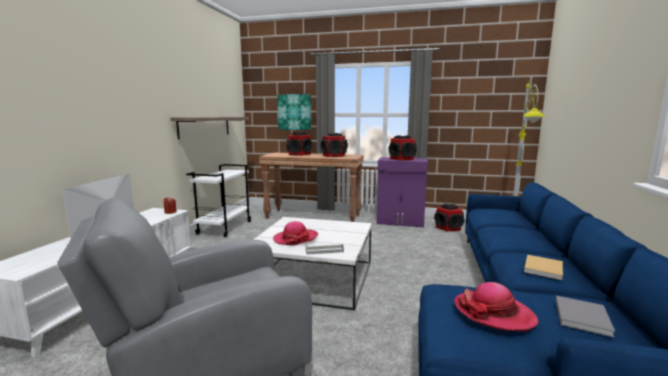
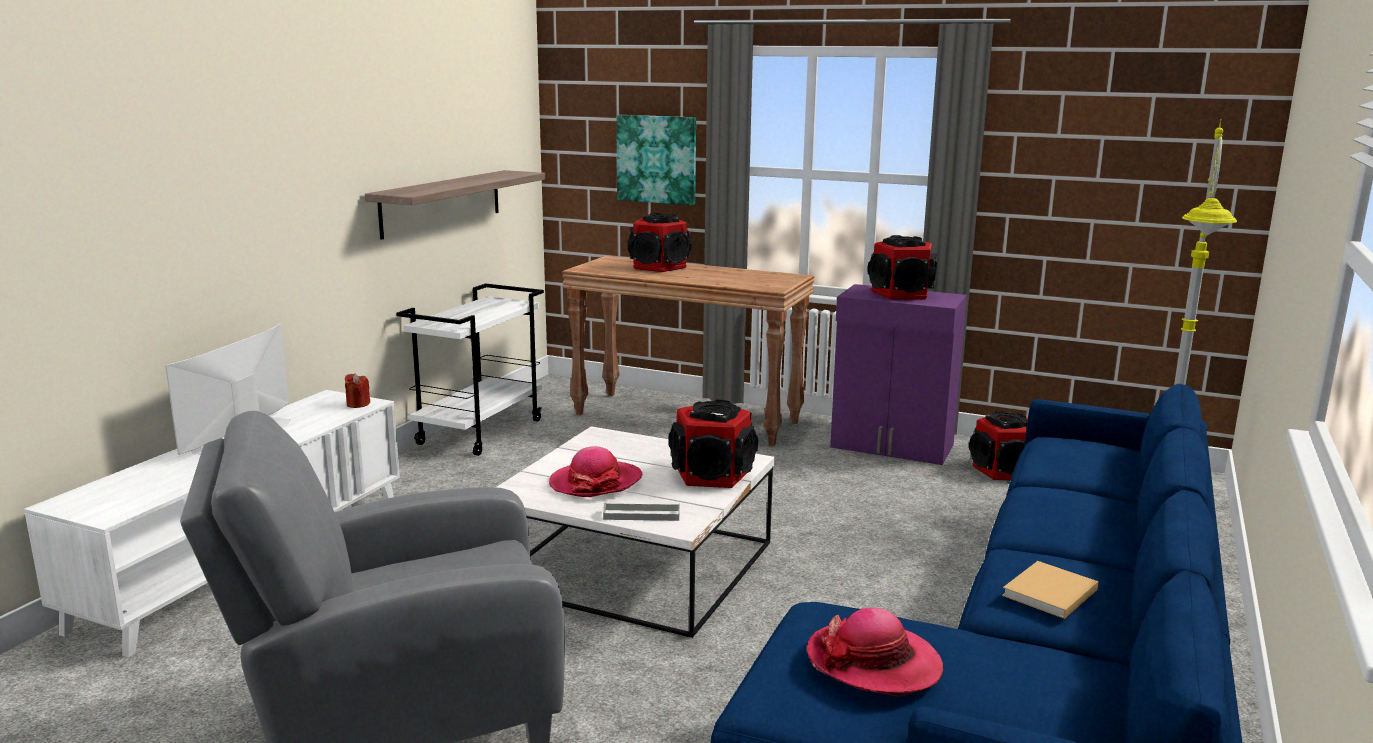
camera: 10 degrees right, 5 degrees up
speaker [320,133,348,157] -> speaker moved to [669,399,758,488]
grey book [556,296,615,337] -> none

